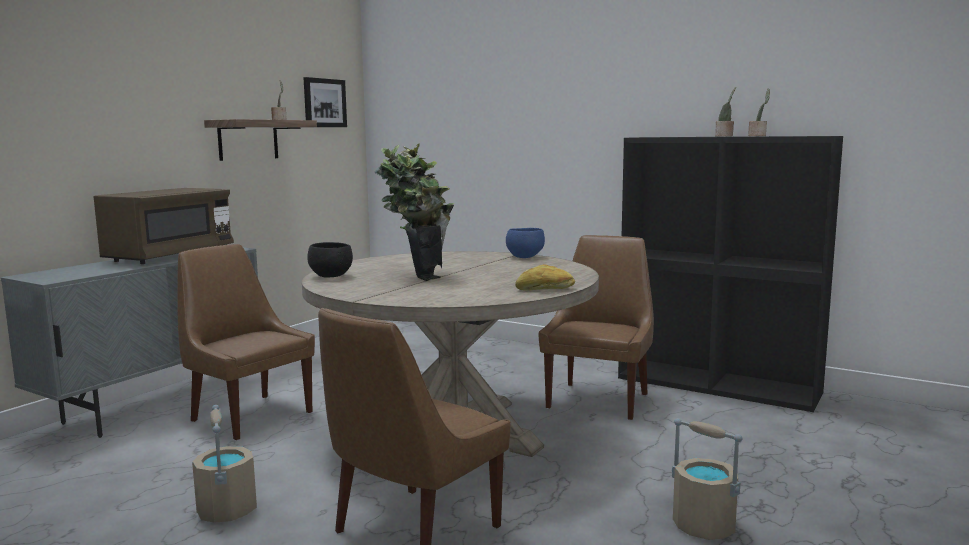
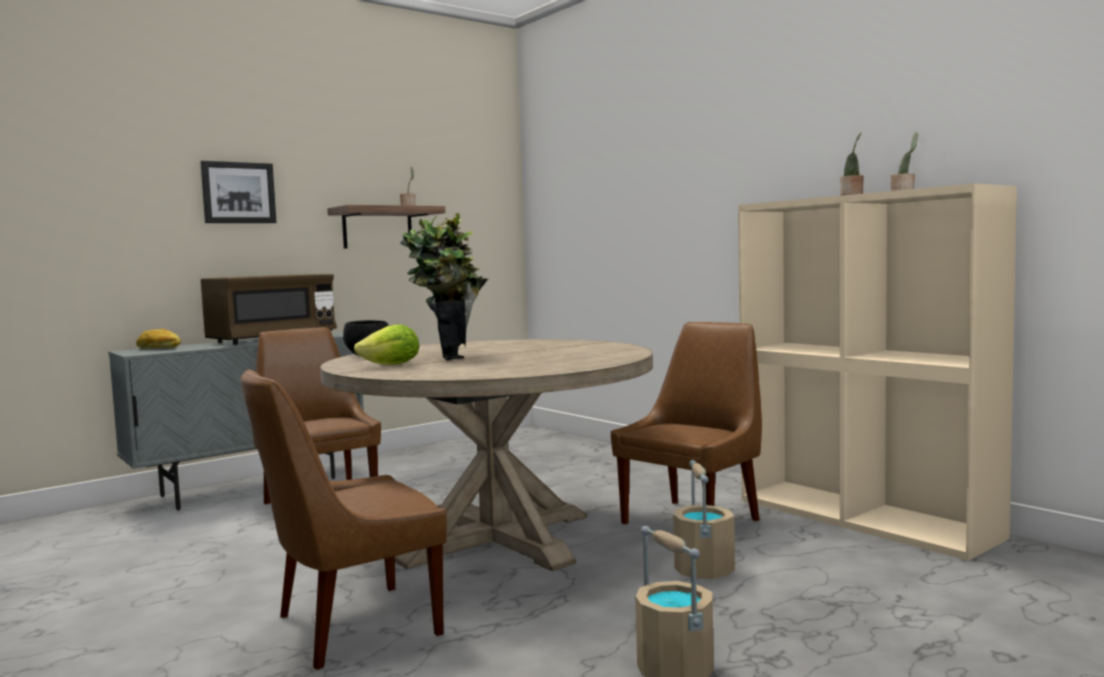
camera: 20 degrees right, 5 degrees down
beige bucket [192,405,257,522] -> beige bucket moved to [673,460,735,579]
picture [304,77,347,127] -> picture moved to [200,161,277,223]
blue bowl [506,228,545,258] -> none
bread [515,264,575,290] -> bread moved to [136,328,181,349]
black bookcase [618,136,843,412] -> beige bookcase [738,183,1017,561]
none -> lettuce [354,324,419,365]

